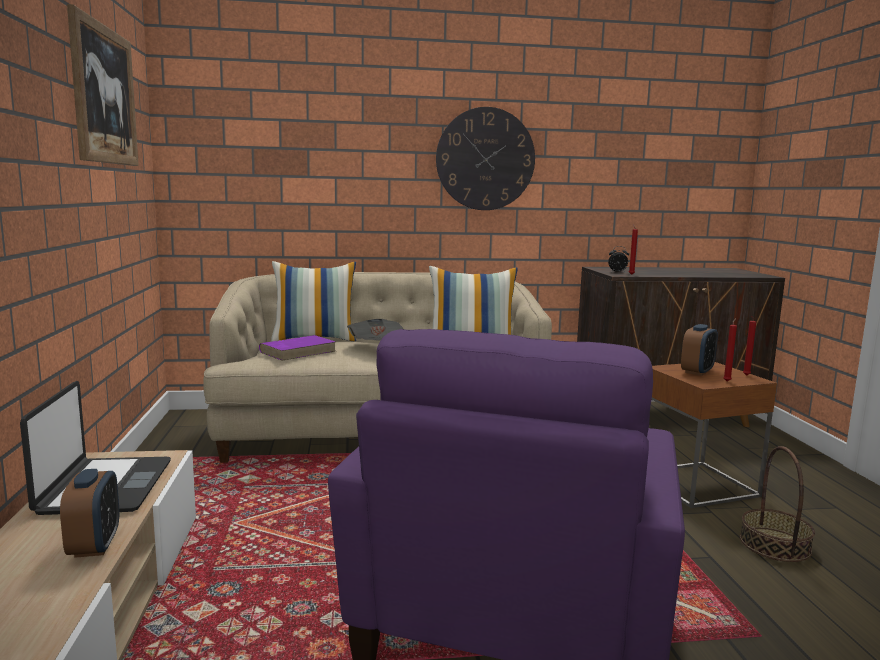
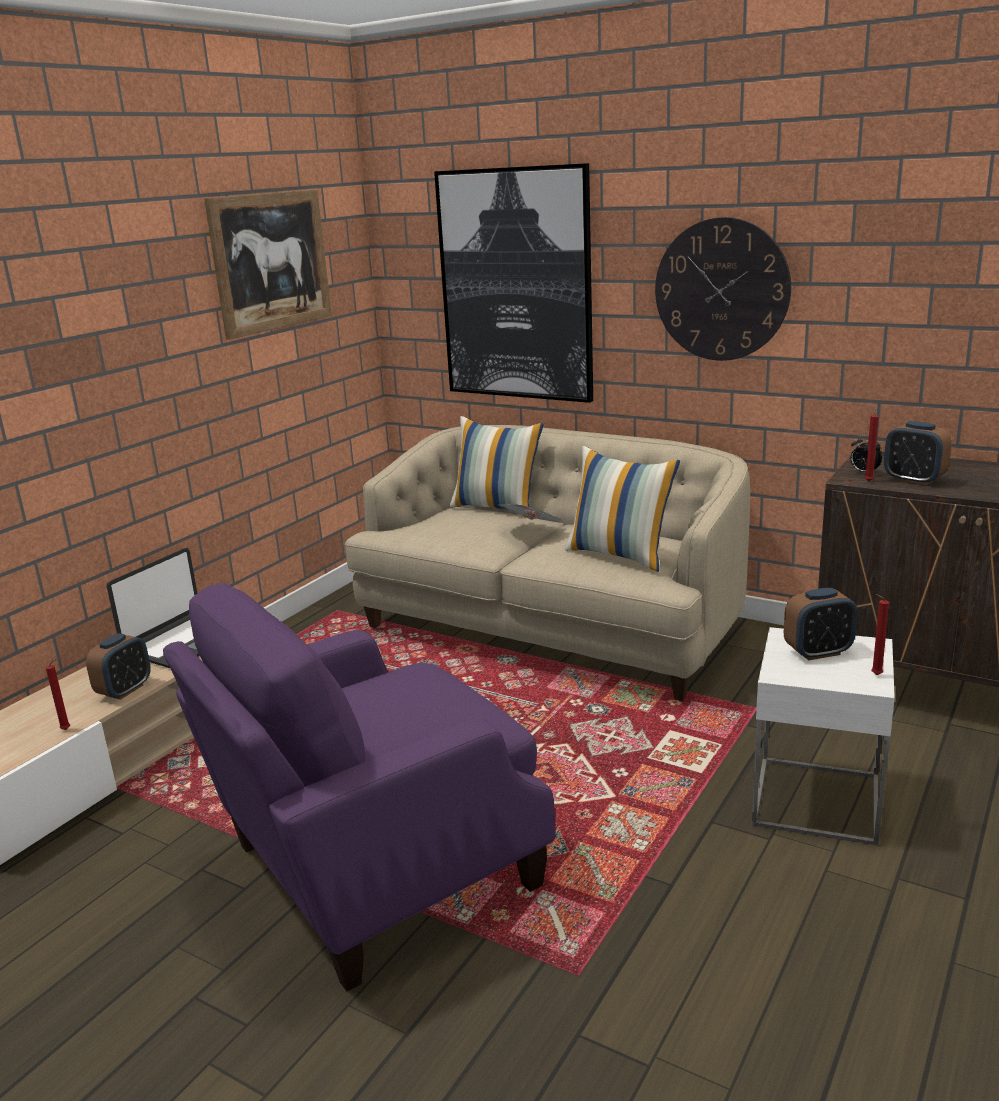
camera: 40 degrees right, 10 degrees up
purple book [259,335,336,361] -> none
brown side table [652,362,777,508] -> white side table [752,627,895,846]
red candle [723,318,737,381] -> red candle moved to [46,658,70,730]
basket [740,446,815,562] -> none
none -> picture [434,163,593,403]
none -> alarm clock [884,421,952,486]

